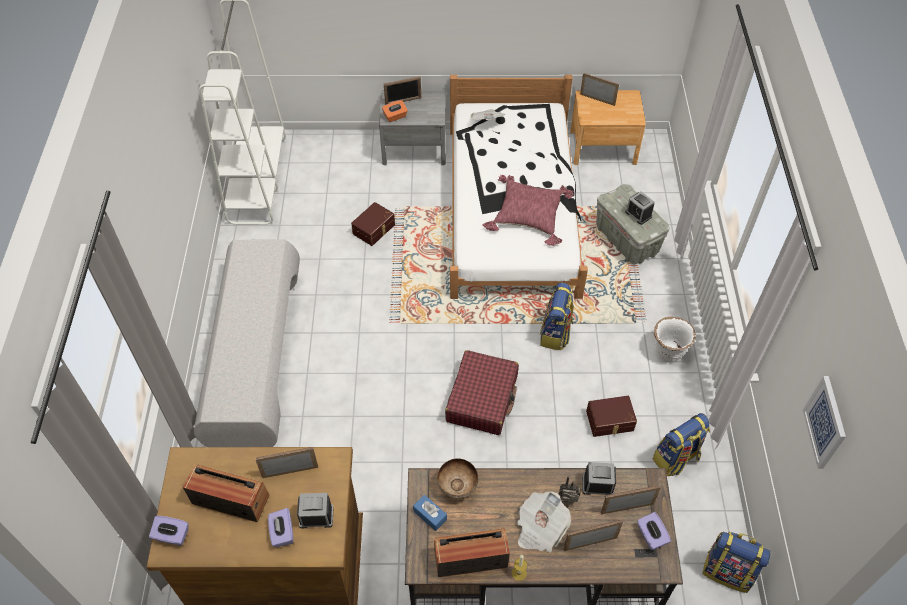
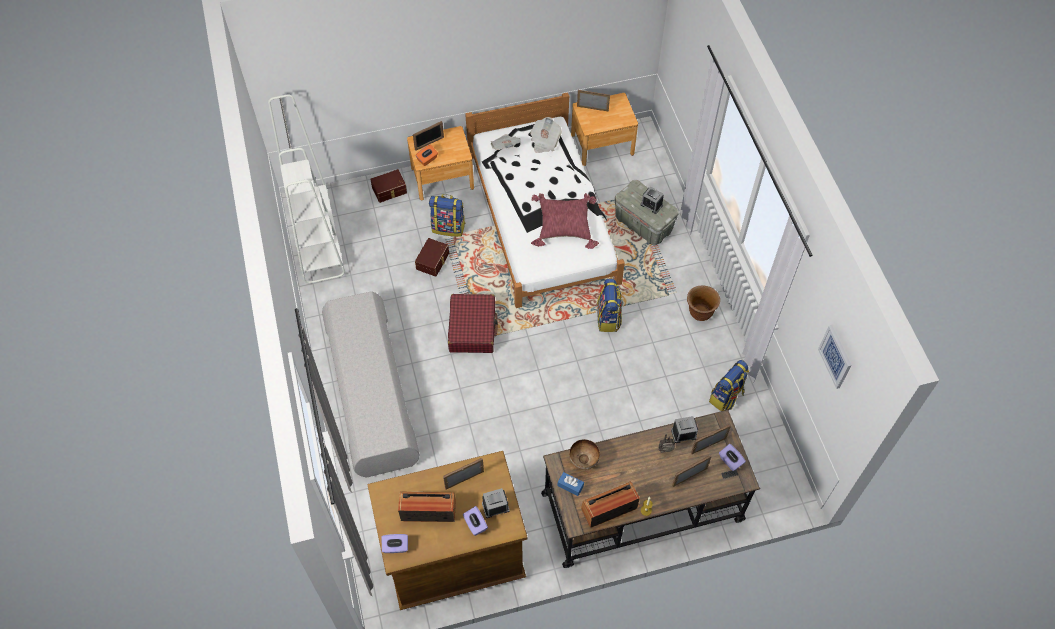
camera: 15 degrees left, 5 degrees up
grey nightstand [379,90,446,165] -> brown nightstand [407,126,474,200]
red suitcase [445,350,519,435] -> red suitcase moved to [448,294,498,353]
newspaper [517,491,571,552] -> newspaper moved to [530,117,562,153]
brown storage box [586,396,637,437] -> brown storage box moved to [370,169,407,203]
white planter [654,317,696,361] -> brown planter [687,286,720,321]
backpack [702,531,770,593] -> backpack moved to [429,194,466,237]

